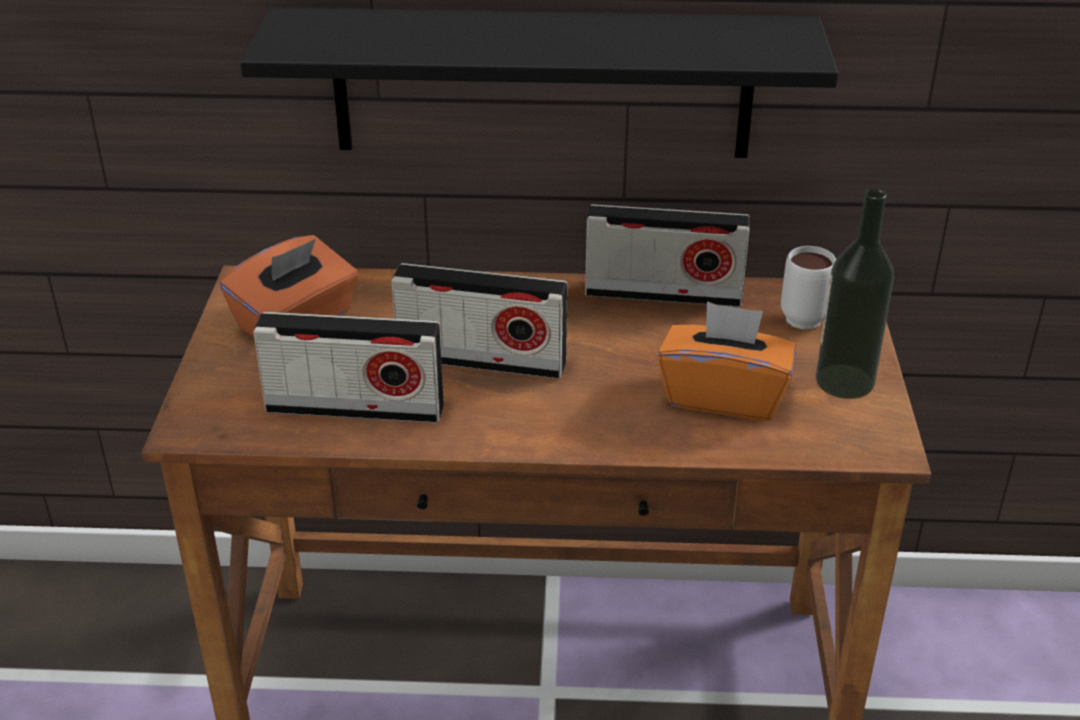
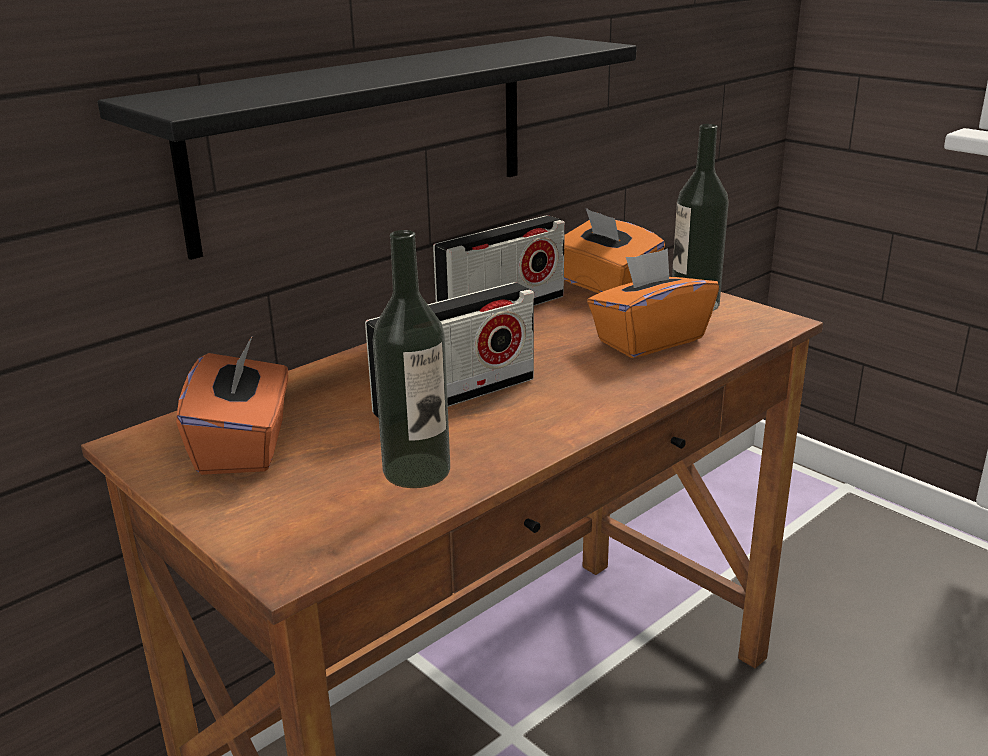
camera: 45 degrees left, 10 degrees down
radio [253,312,444,423] -> bottle [373,230,450,488]
white mug [781,246,836,330] -> orange tissue box [564,208,665,293]

